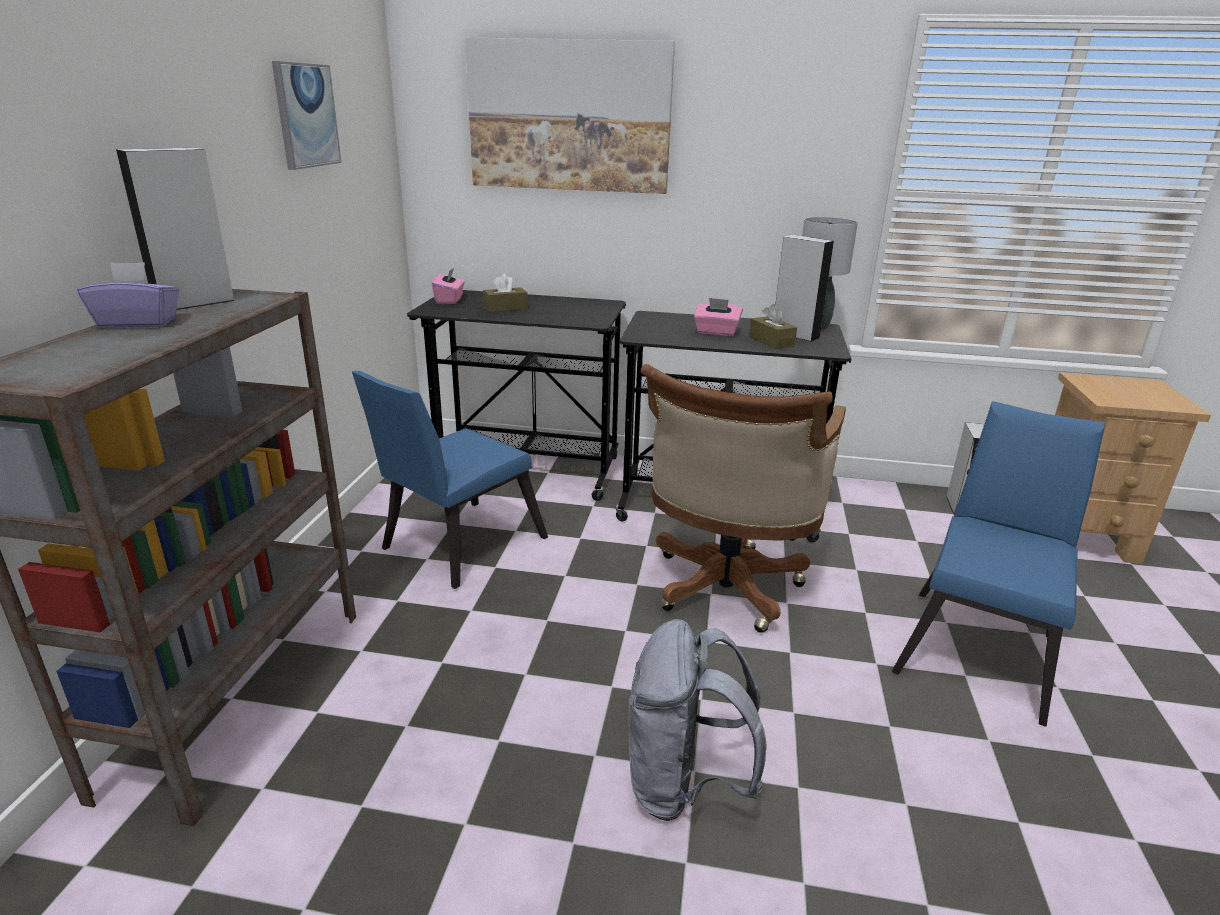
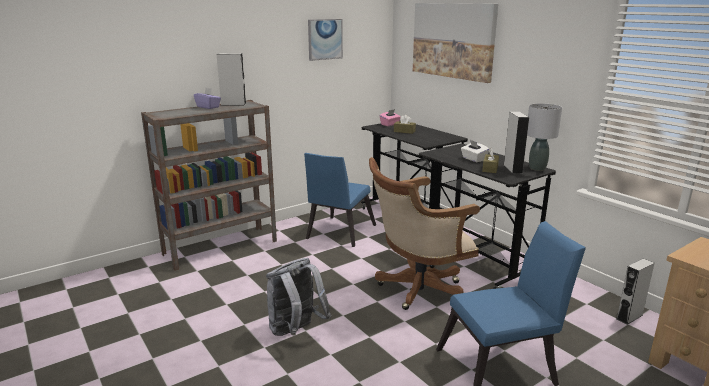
camera: 45 degrees right, 5 degrees down
blue chair [352,371,548,589] -> blue chair turned 60 degrees counterclockwise [304,153,376,247]
pink tissue box [694,298,743,336] -> white tissue box [461,140,489,162]

